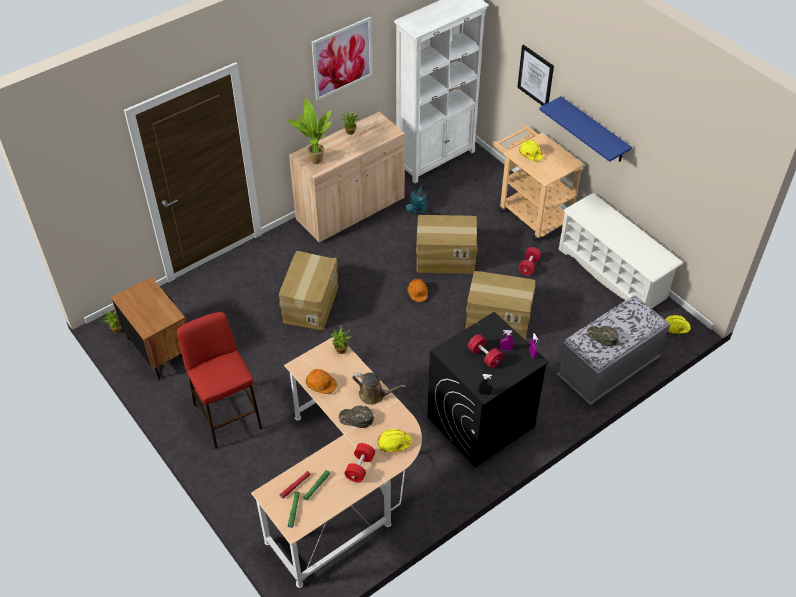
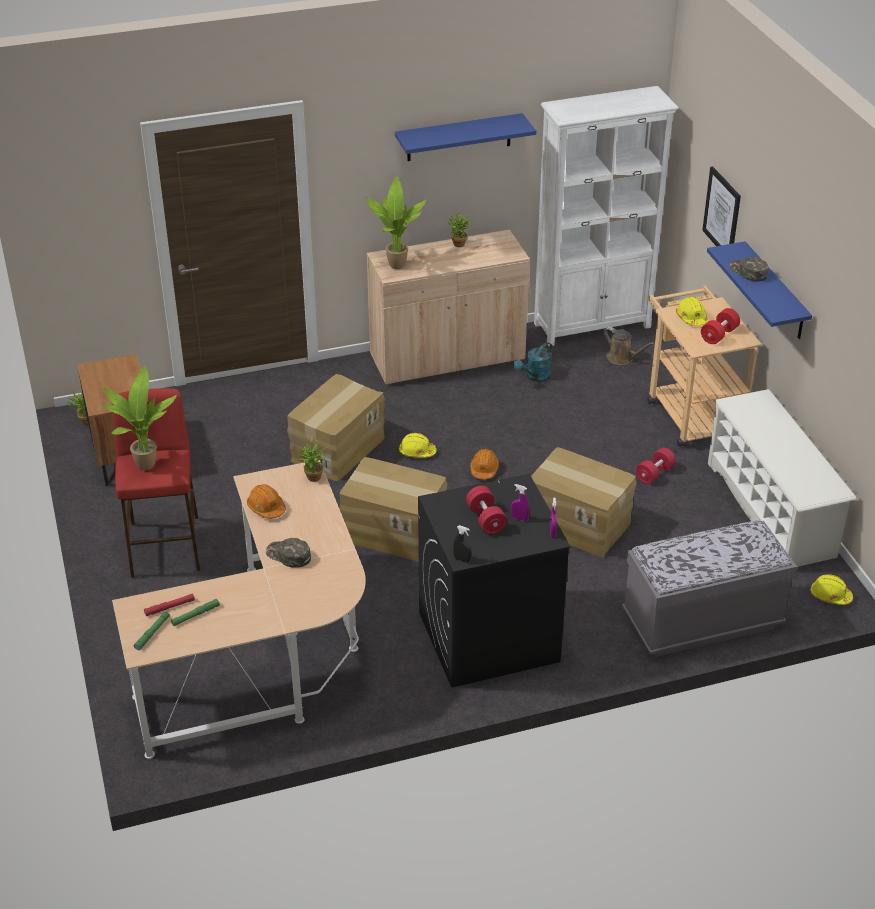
camera: 20 degrees right, 10 degrees down
picture [311,17,372,101] -> blue shelf [395,113,536,161]
red dumbbell [344,443,375,483] -> red dumbbell moved to [701,308,740,344]
brown watering can [352,373,406,405] -> brown watering can moved to [603,327,655,365]
yellow hard hat [378,429,412,453] -> yellow hard hat moved to [399,433,437,458]
cardboard box [416,215,478,274] -> cardboard box moved to [339,457,447,562]
green cap [587,326,619,346] -> green cap moved to [730,257,769,282]
none -> potted plant [102,365,177,470]

